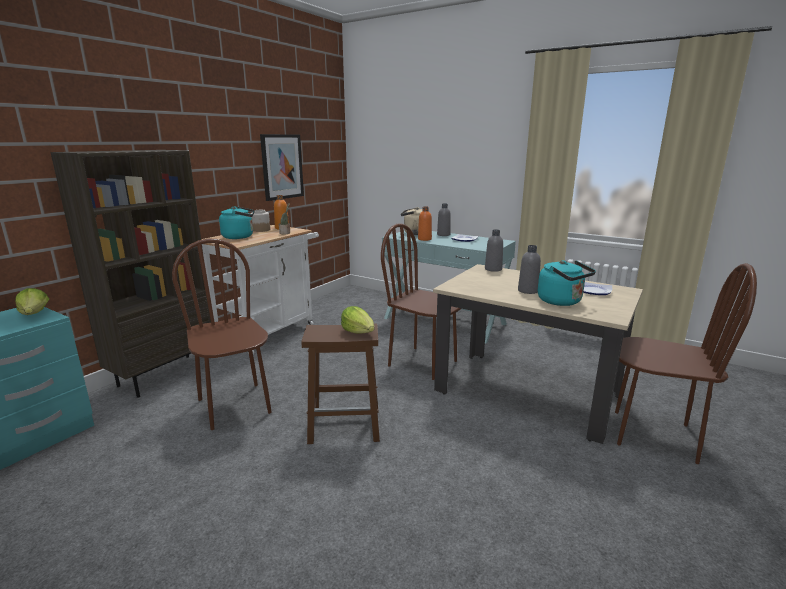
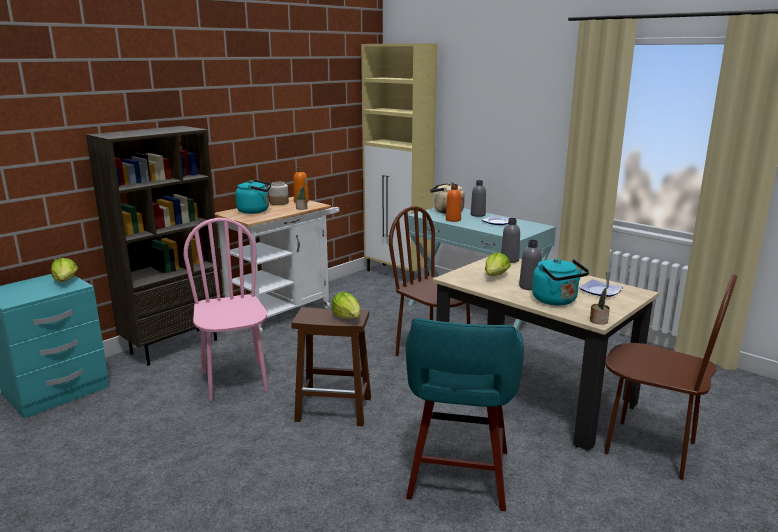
camera: 10 degrees right, 0 degrees up
brown chair [172,239,272,430] -> pink chair [184,218,268,401]
picture [260,134,304,201] -> none
none -> beige cabinet [361,43,437,280]
none -> turquoise stool [406,318,524,511]
none -> lettuce [485,252,511,276]
none -> potted plant [590,272,610,325]

